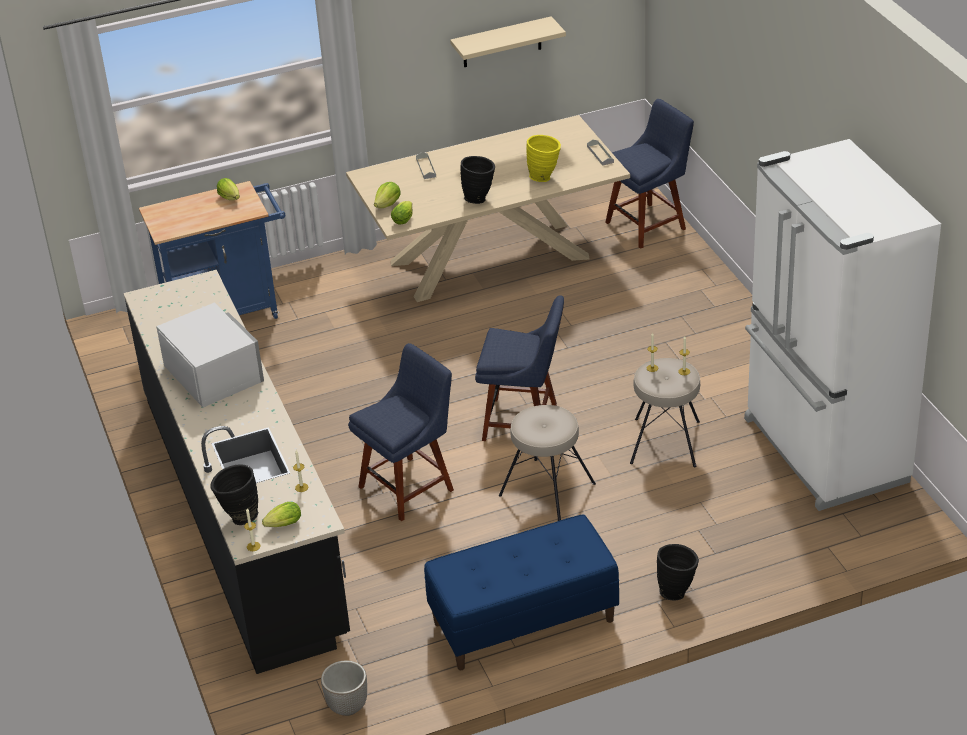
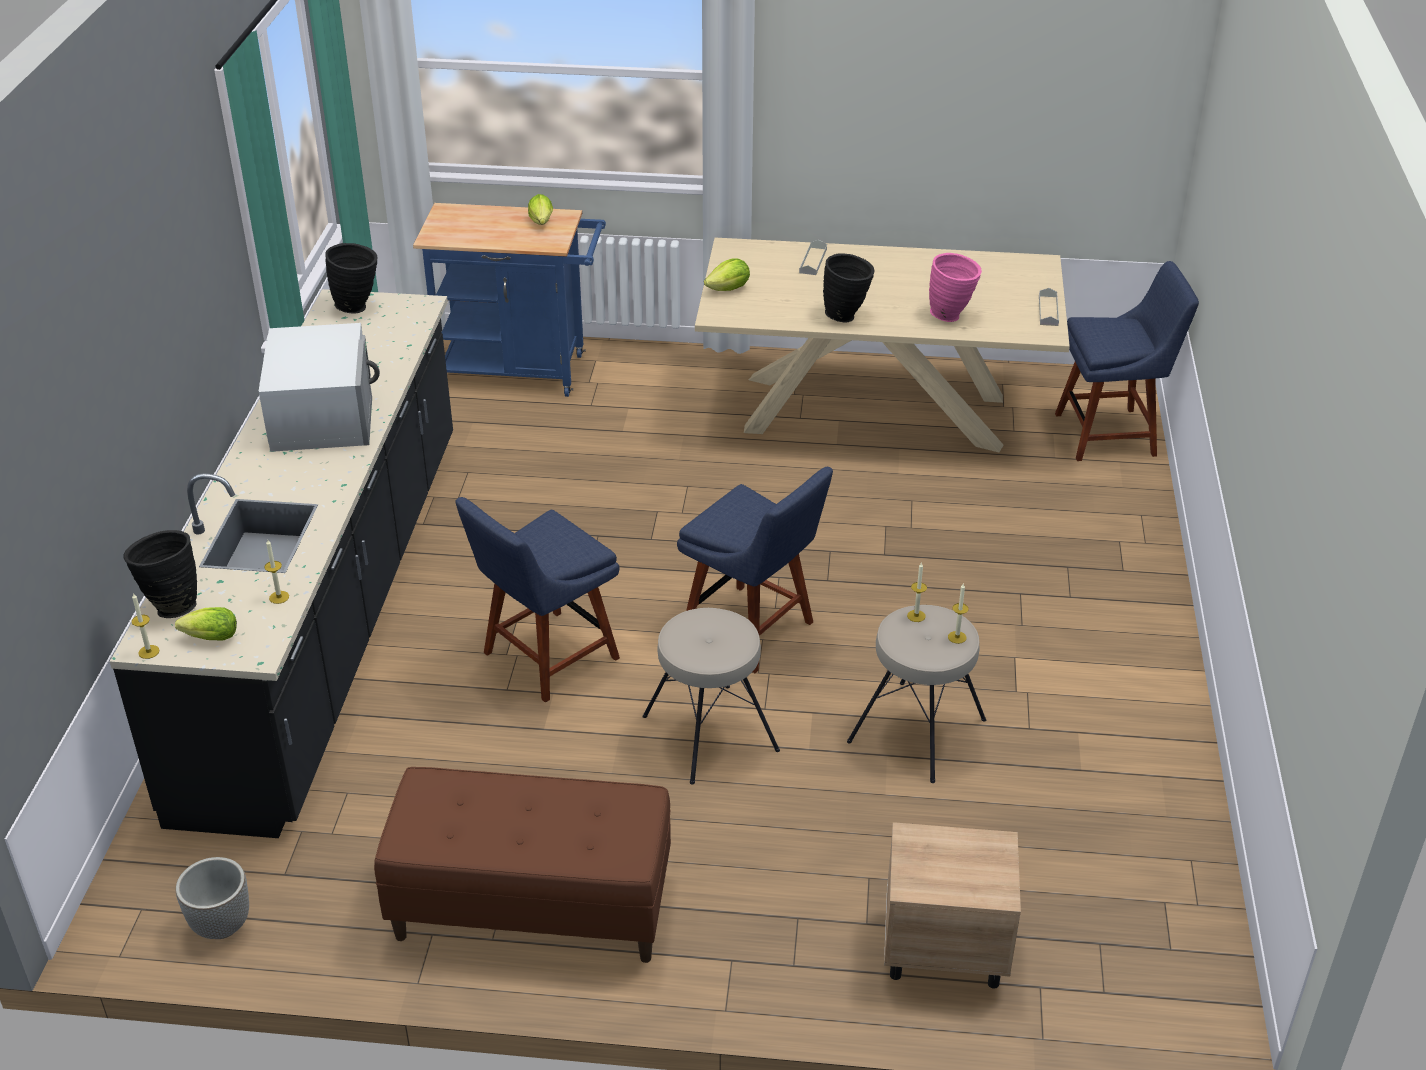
camera: 25 degrees right, 0 degrees up
blue chair [348,343,454,521] -> blue chair turned 150 degrees clockwise [455,497,620,703]
lettuce [391,201,413,225] -> none
blue bench [424,514,619,670] -> brown bench [374,767,671,963]
beige shelf [450,16,566,67] -> none
yellow vase [526,135,561,182] -> pink vase [929,253,982,322]
black vase [657,544,699,600] -> black vase moved to [326,243,378,314]
white fridge [744,139,941,511] -> none
none -> beige nightstand [884,822,1021,989]

